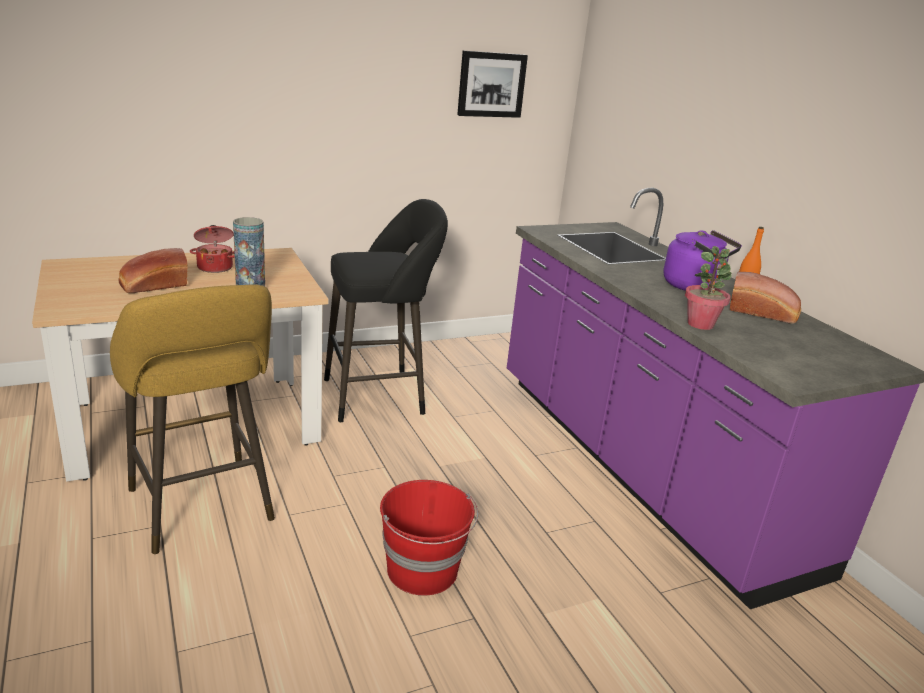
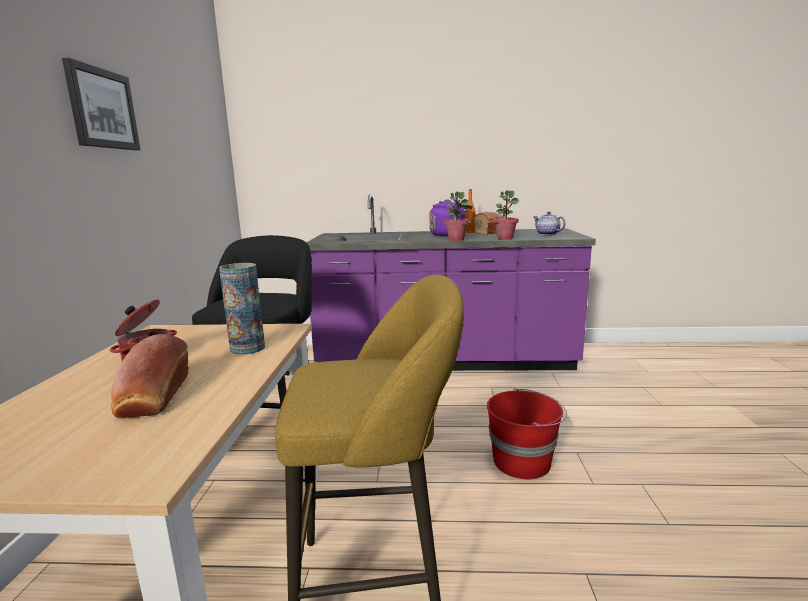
camera: 60 degrees left, 10 degrees down
picture [457,51,528,118] -> picture moved to [62,58,141,150]
none -> potted plant [444,192,469,241]
none -> teapot [533,212,565,235]

